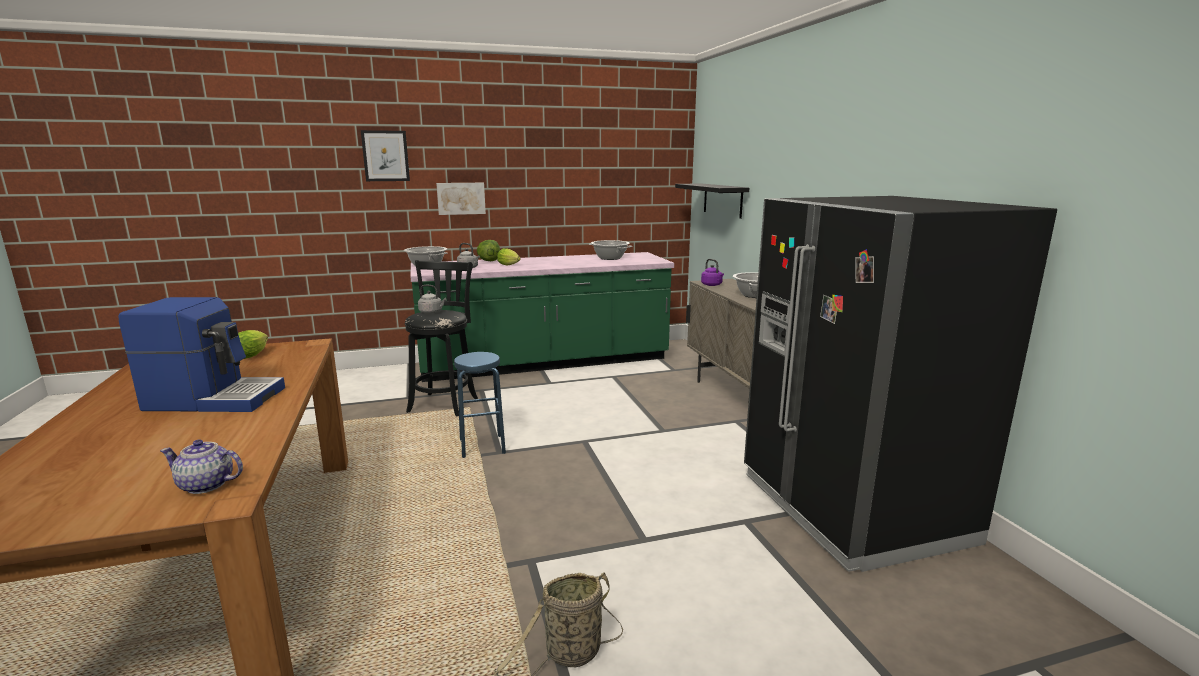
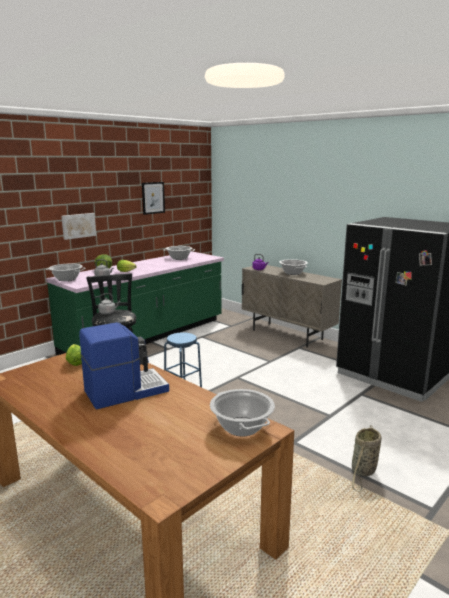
camera: 30 degrees left, 0 degrees up
teapot [160,440,243,494] -> cooking pot [210,389,275,437]
picture [361,130,410,181] -> picture moved to [142,182,165,215]
black shelf [675,183,749,219] -> none

